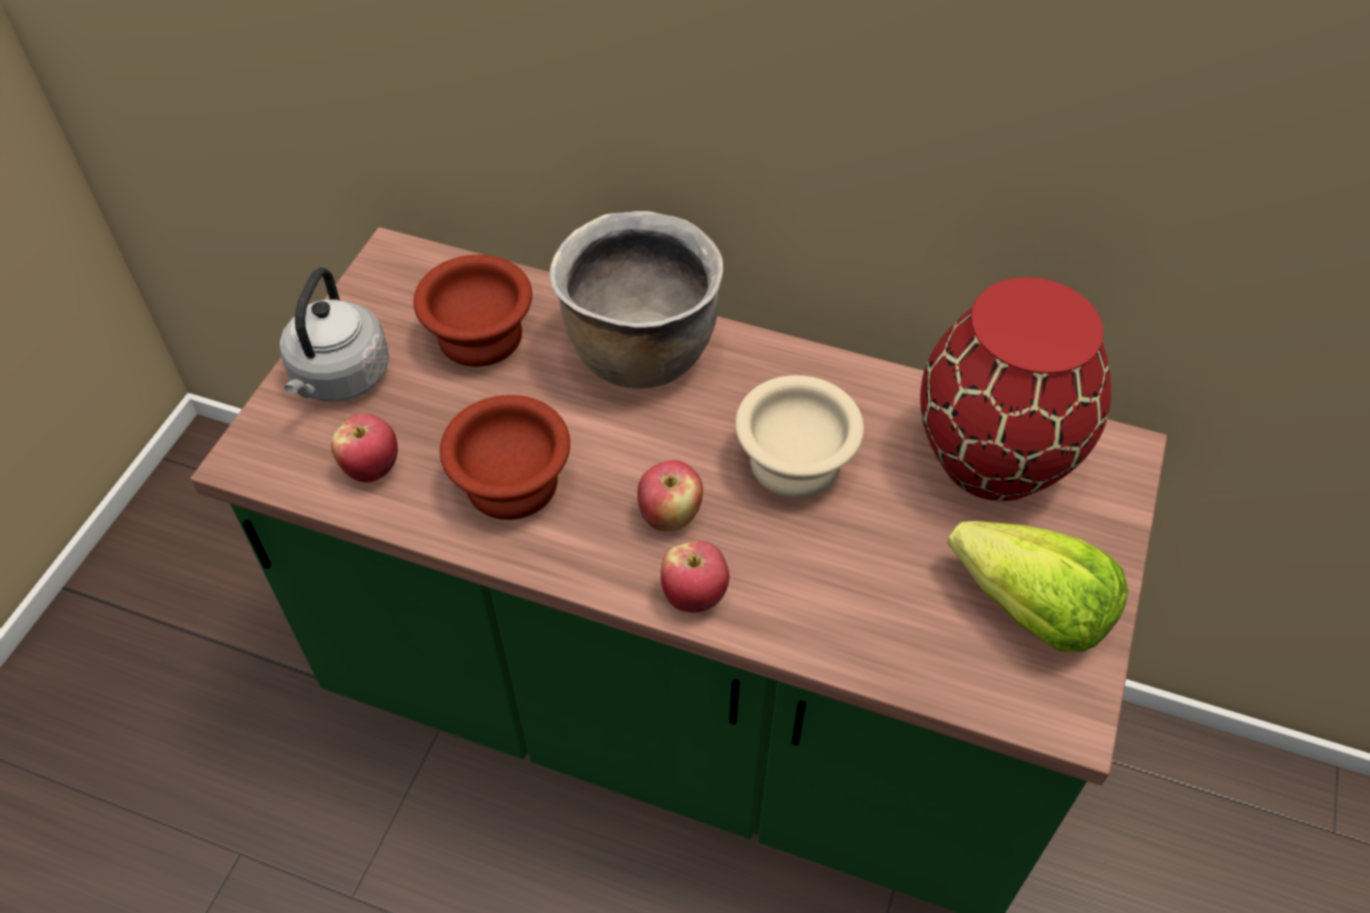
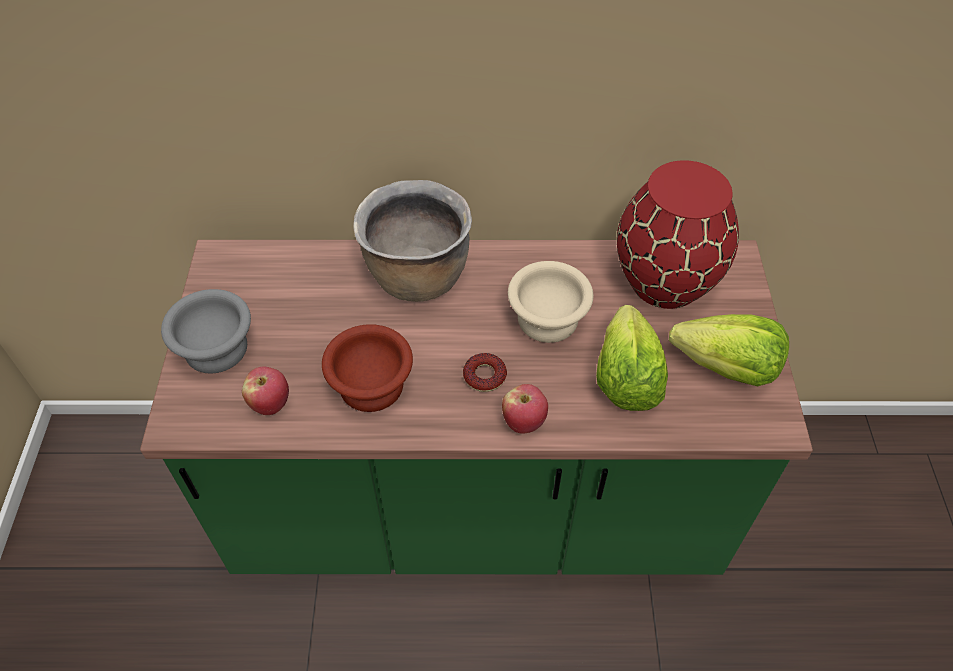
camera: 20 degrees left, 0 degrees up
grey kettle [280,267,389,401] -> grey bowl [161,289,251,374]
brown bowl [413,255,532,367] -> none
apple [637,460,703,532] -> donut [463,353,507,392]
none -> lettuce [596,305,668,411]

